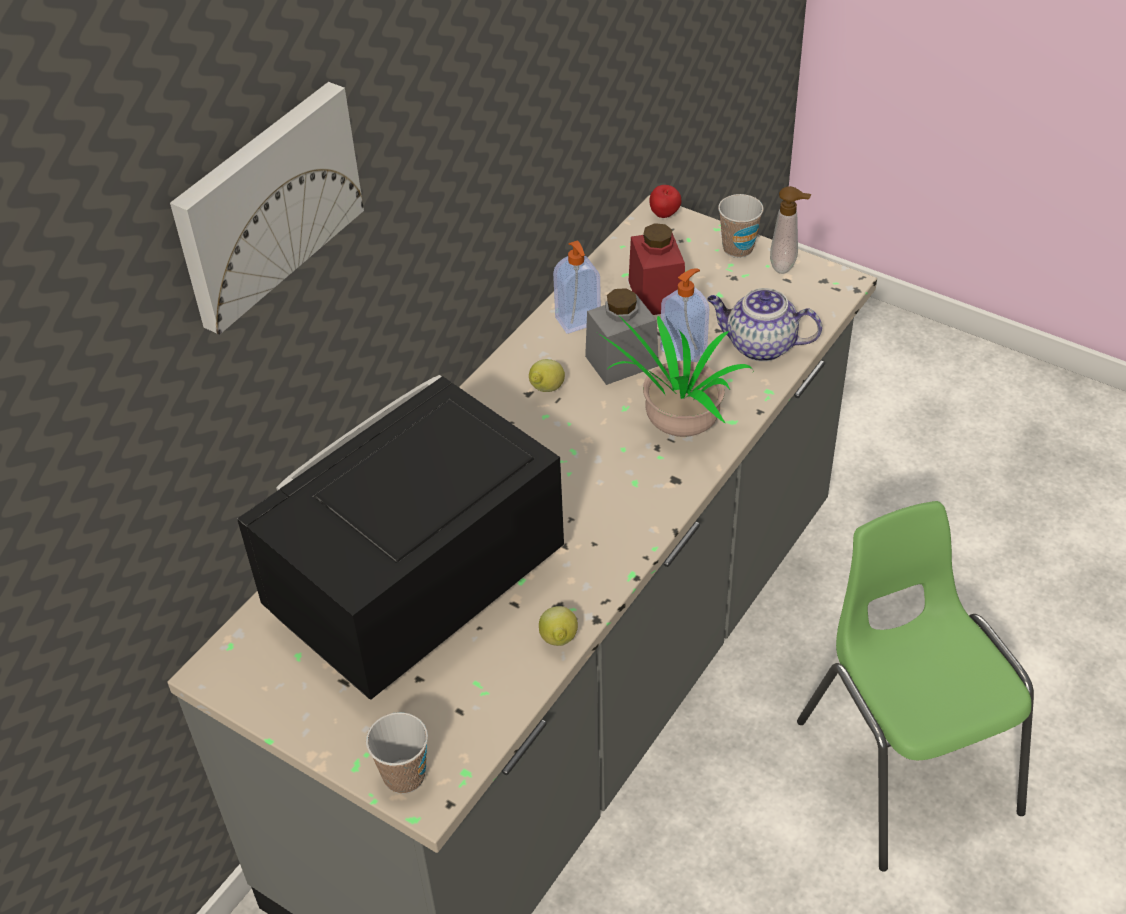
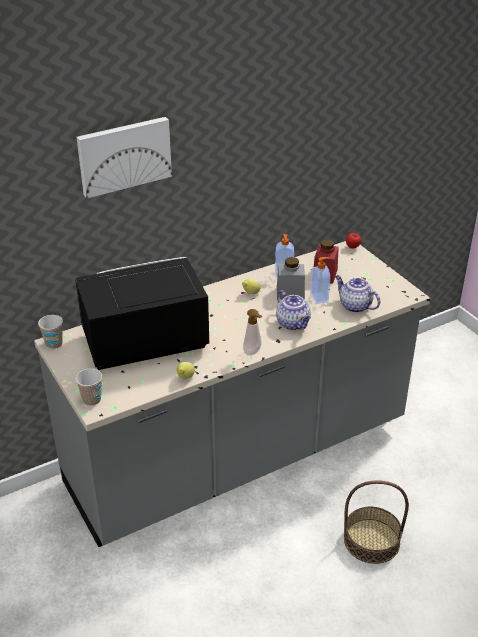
camera: 25 degrees right, 10 degrees down
potted plant [598,315,754,437] -> teapot [276,290,311,330]
cup [718,194,764,258] -> cup moved to [38,315,63,349]
soap dispenser [770,186,811,274] -> soap dispenser moved to [243,309,262,355]
green chair [797,501,1034,872] -> basket [344,481,409,564]

